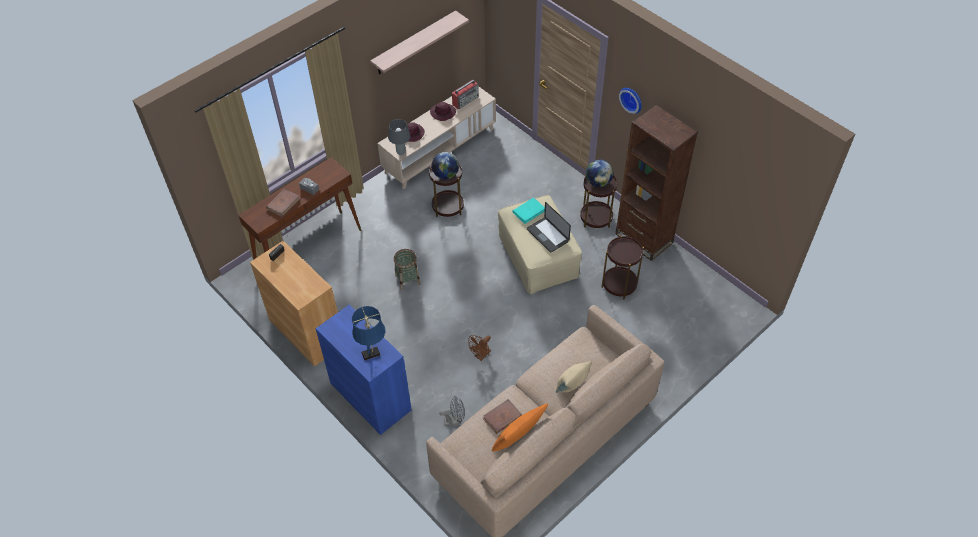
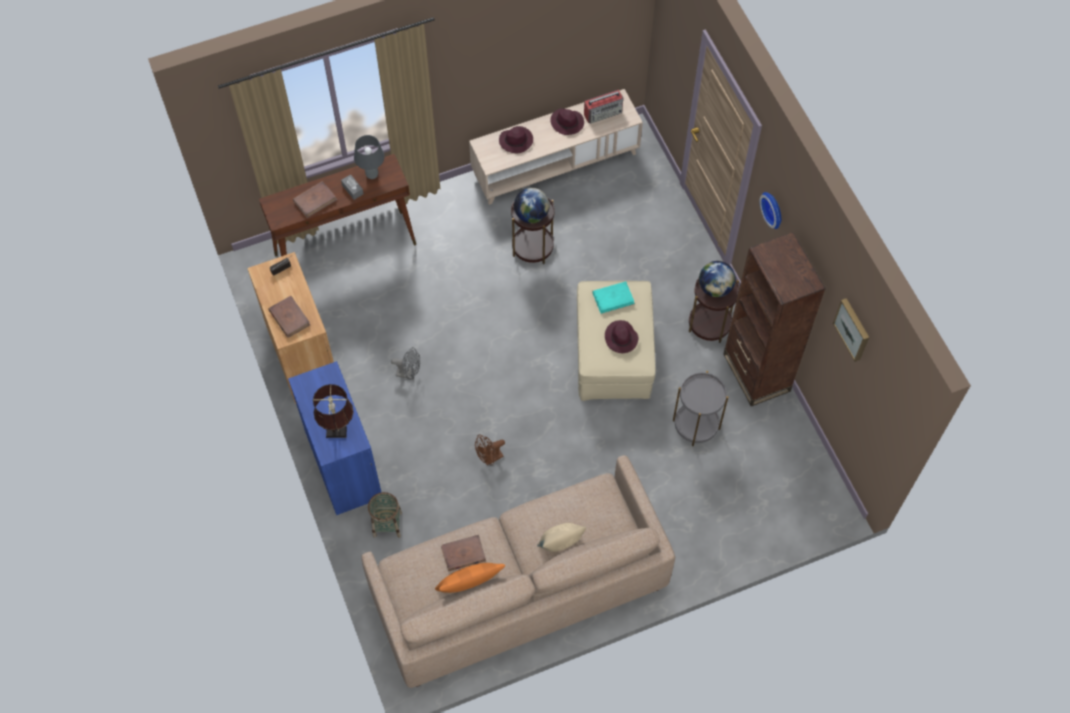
camera: 20 degrees right, 10 degrees up
blue table lamp [352,306,386,361] -> brown table lamp [313,384,354,438]
shelf [370,10,469,74] -> none
grey table lamp [388,119,410,155] -> grey table lamp moved to [354,135,385,179]
basket [394,249,421,290] -> basket moved to [368,492,402,538]
grey fan [439,396,465,426] -> grey fan moved to [391,347,420,380]
laptop [527,202,571,253] -> purple hat [605,320,638,353]
brown side table [601,235,644,300] -> grey side table [673,371,728,446]
none -> brown book [268,296,310,338]
none -> picture [833,298,869,362]

